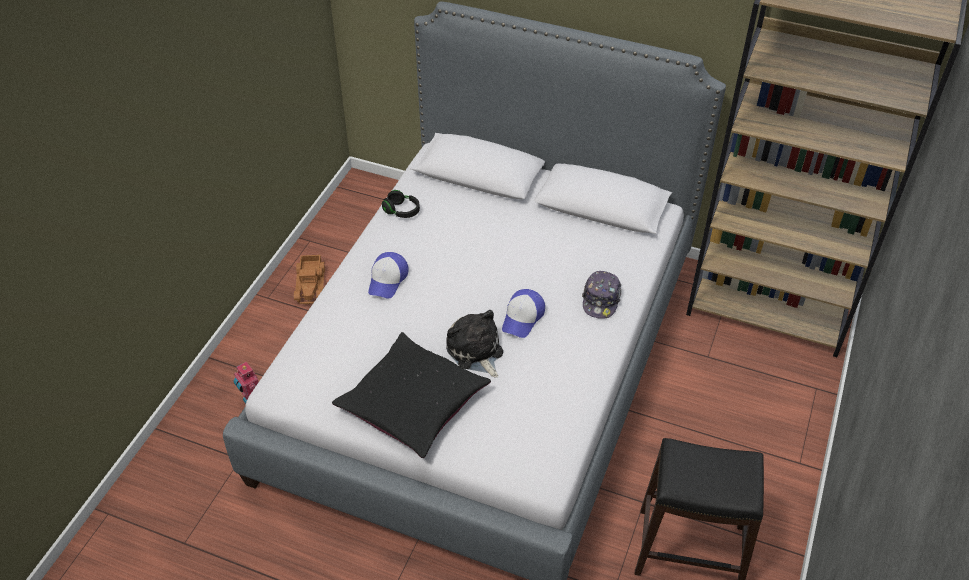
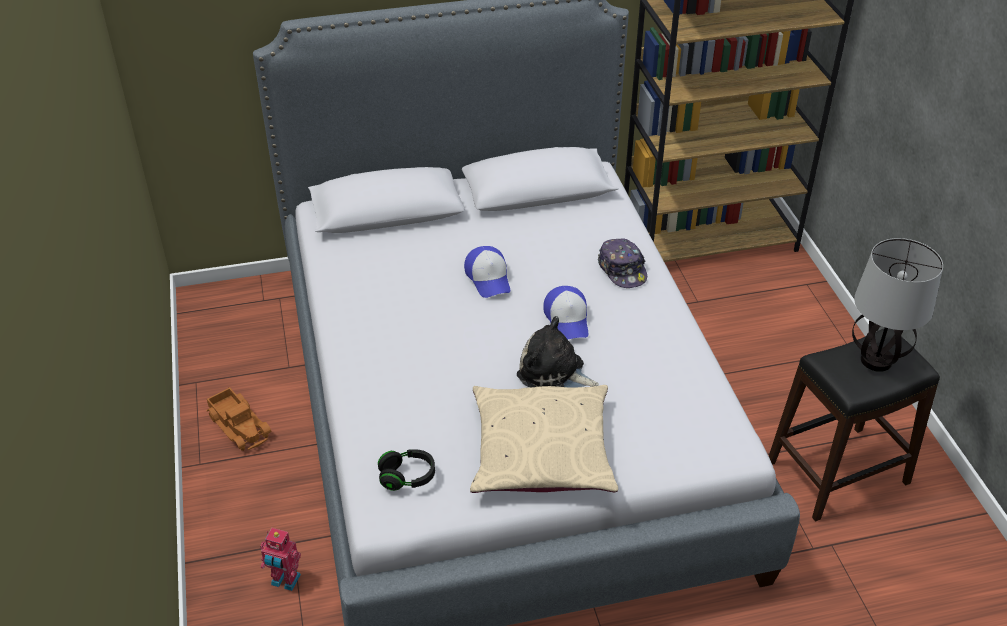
camera: 35 degrees left, 5 degrees down
black pillow [332,332,491,458] -> beige pillow [470,385,618,493]
cap [368,252,408,299] -> cap moved to [464,246,510,298]
black headphones [382,190,420,218] -> black headphones moved to [378,449,435,491]
none -> table lamp [852,238,943,372]

